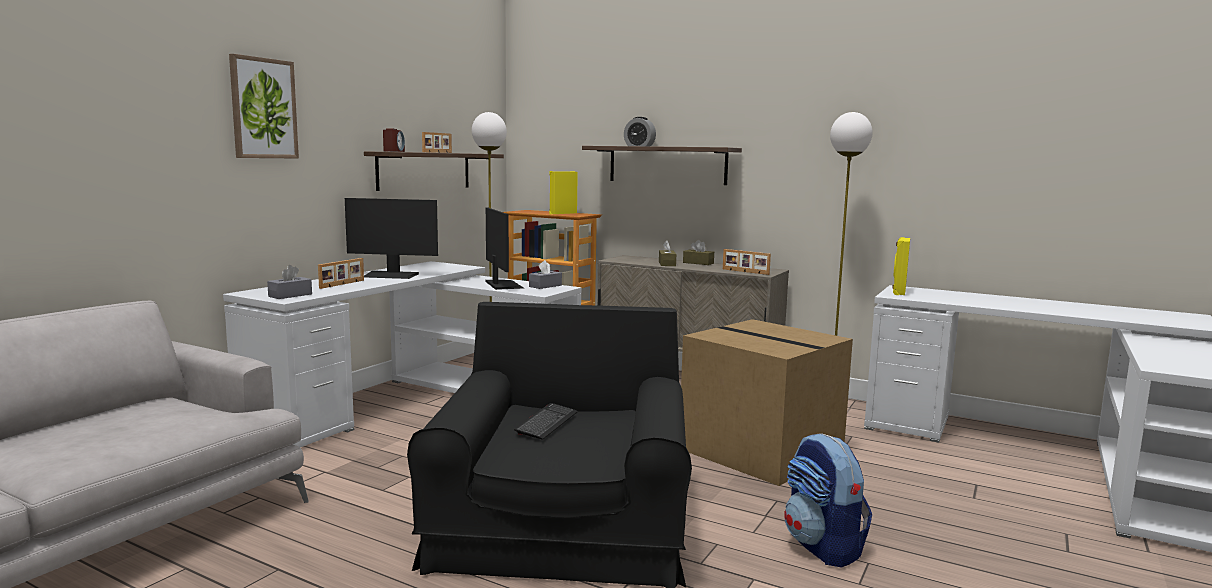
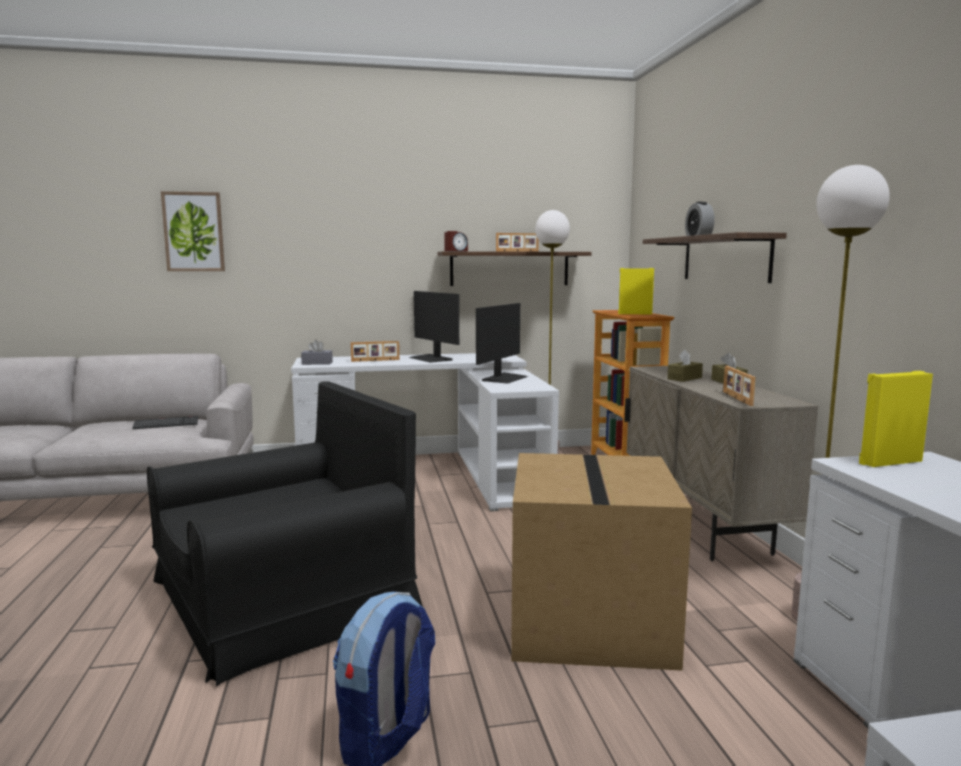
camera: 50 degrees right, 0 degrees up
picture [229,54,299,159] -> picture moved to [161,191,225,271]
keyboard [514,403,578,440] -> keyboard moved to [132,416,198,429]
grey tissue box [529,260,562,289] -> none

